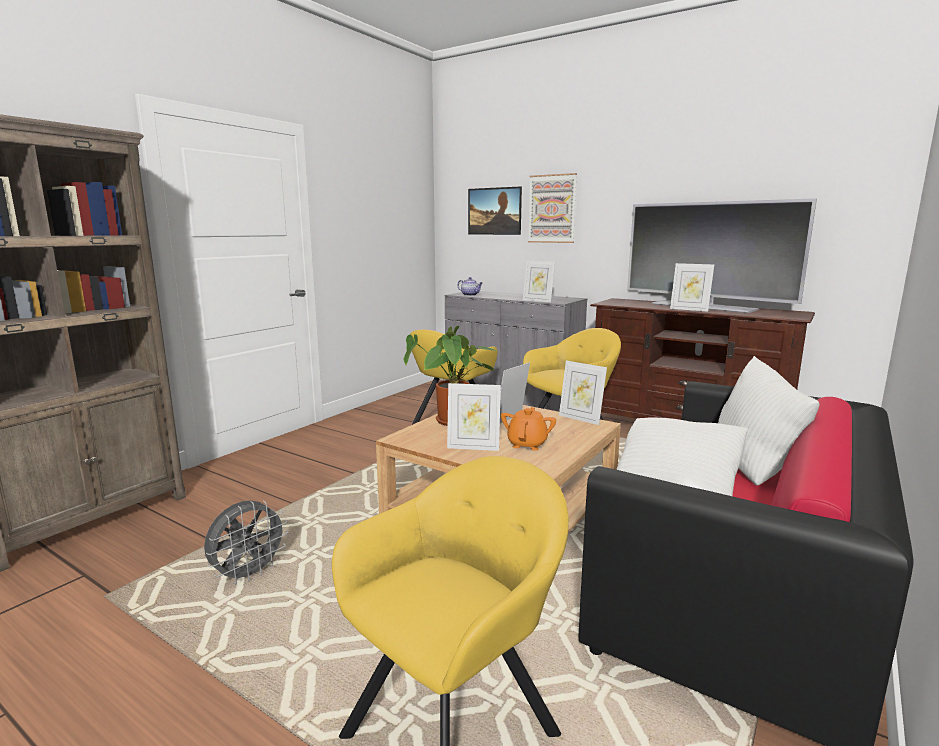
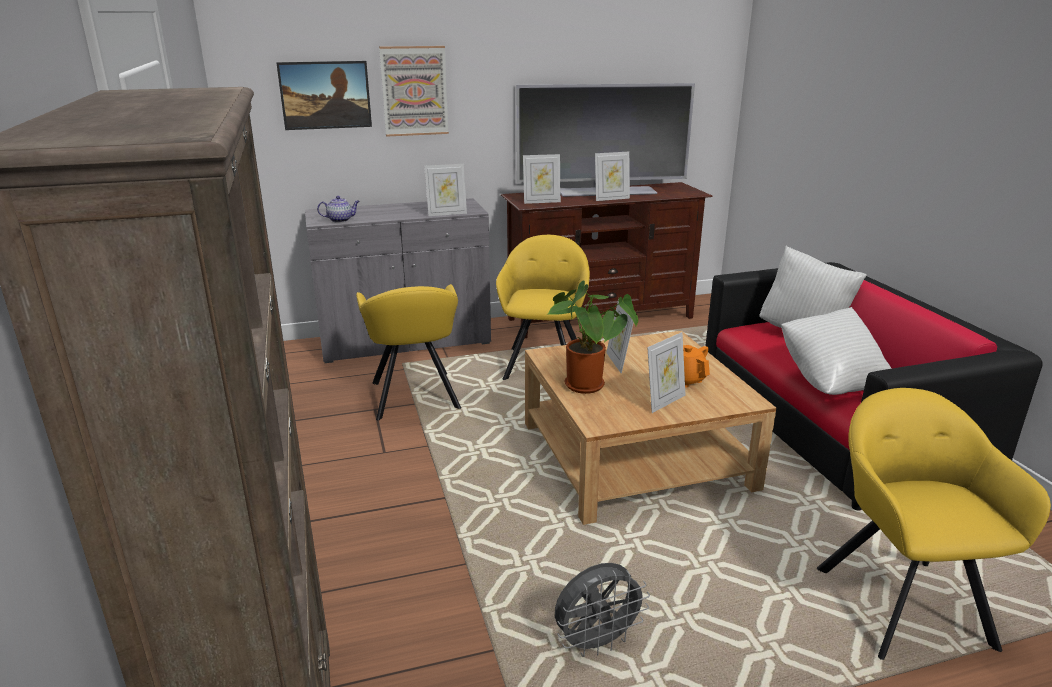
camera: 50 degrees left, 10 degrees up
grey fan [204,500,289,585] -> grey fan turned 75 degrees clockwise [555,563,650,657]
picture frame [559,360,607,425] -> picture frame moved to [523,154,561,204]

